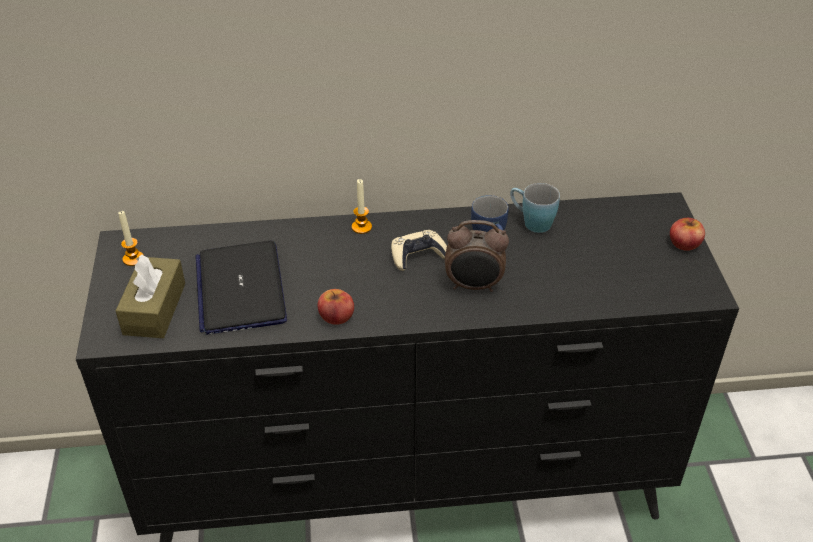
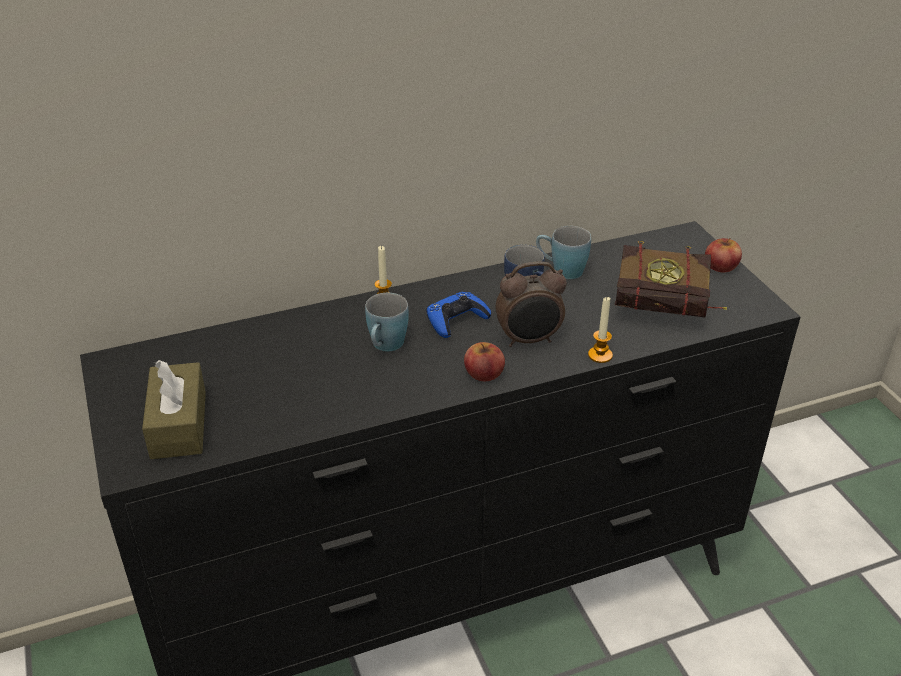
camera: 15 degrees left, 5 degrees down
candle [118,211,143,266] -> candle moved to [588,297,613,363]
laptop [195,240,287,335] -> none
apple [317,289,354,325] -> apple moved to [464,342,505,381]
beige game controller [391,230,447,271] -> blue game controller [426,292,491,338]
none -> blue mug [365,293,408,352]
none -> book [614,241,727,318]

